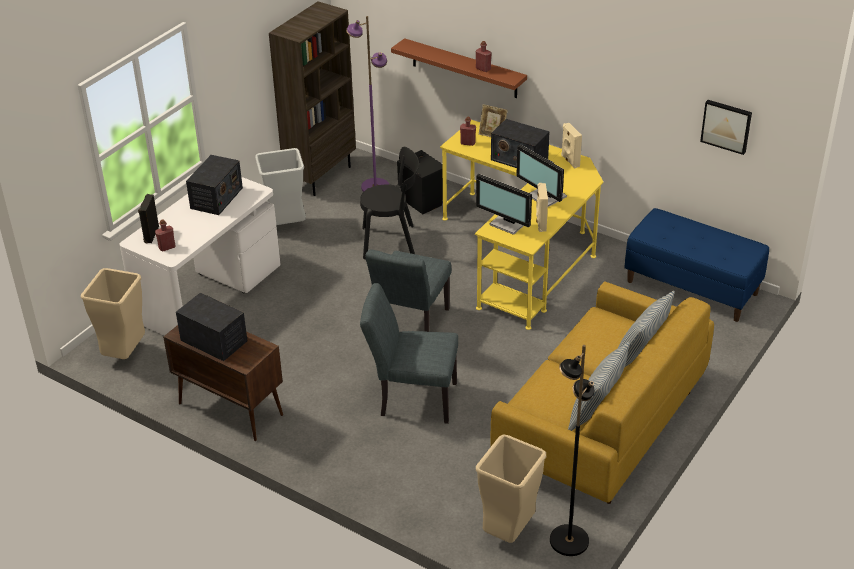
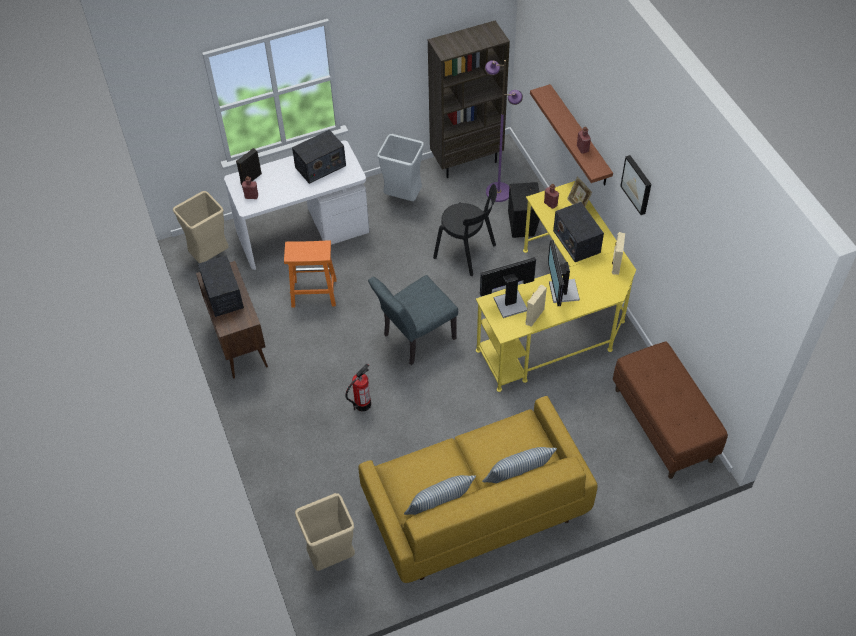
camera: 35 degrees right, 15 degrees up
grey chair [360,283,458,424] -> fire extinguisher [345,364,371,411]
monitor [476,174,532,235] -> monitor turned 90 degrees clockwise [480,257,536,318]
black floor lamp [550,345,594,556] -> none
blue bench [624,208,769,322] -> brown bench [613,341,728,479]
picture [700,100,752,155] -> picture moved to [620,155,651,215]
none -> orange stool [284,240,337,308]

